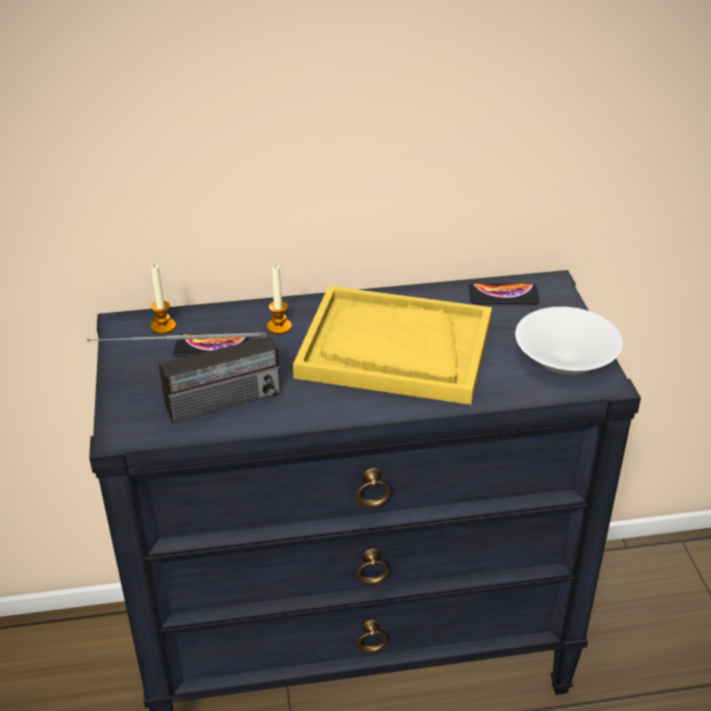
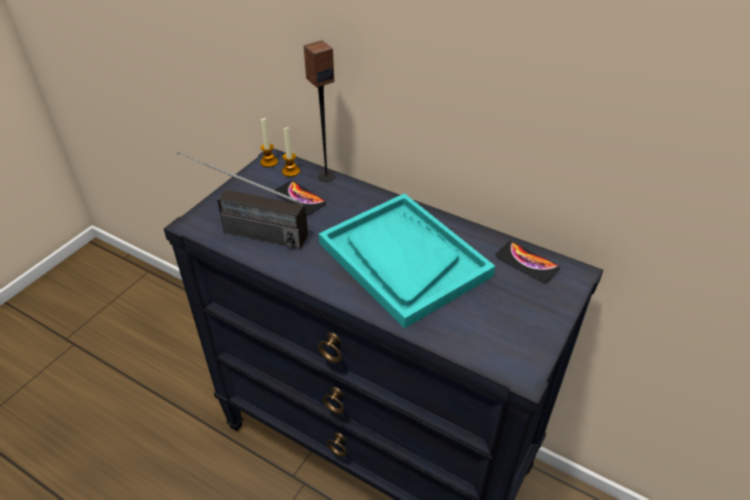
camera: 40 degrees right, 5 degrees up
candle [267,265,292,334] -> candle moved to [260,118,278,167]
yellow tray [293,286,492,405] -> turquoise tray [319,193,495,329]
white bowl [515,307,623,375] -> none
none -> speaker [304,40,335,182]

